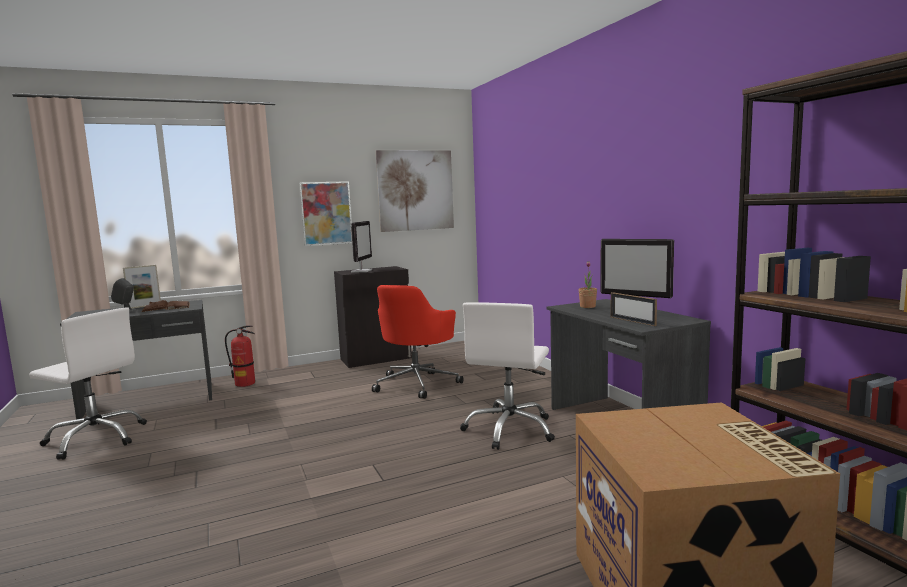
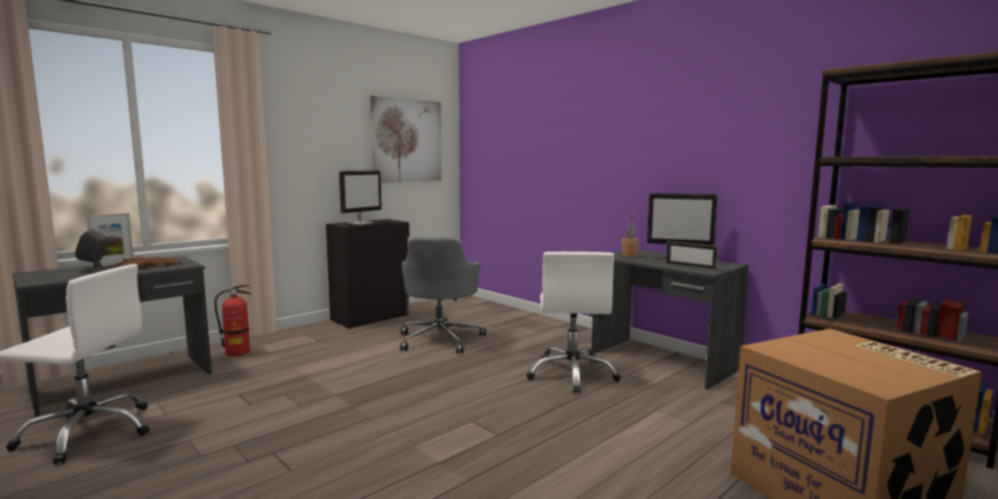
camera: 20 degrees left, 0 degrees up
picture [299,181,352,246] -> none
monitor [351,221,372,273] -> monitor turned 45 degrees clockwise [339,170,382,225]
red office chair [372,285,464,399] -> grey office chair [400,237,486,353]

